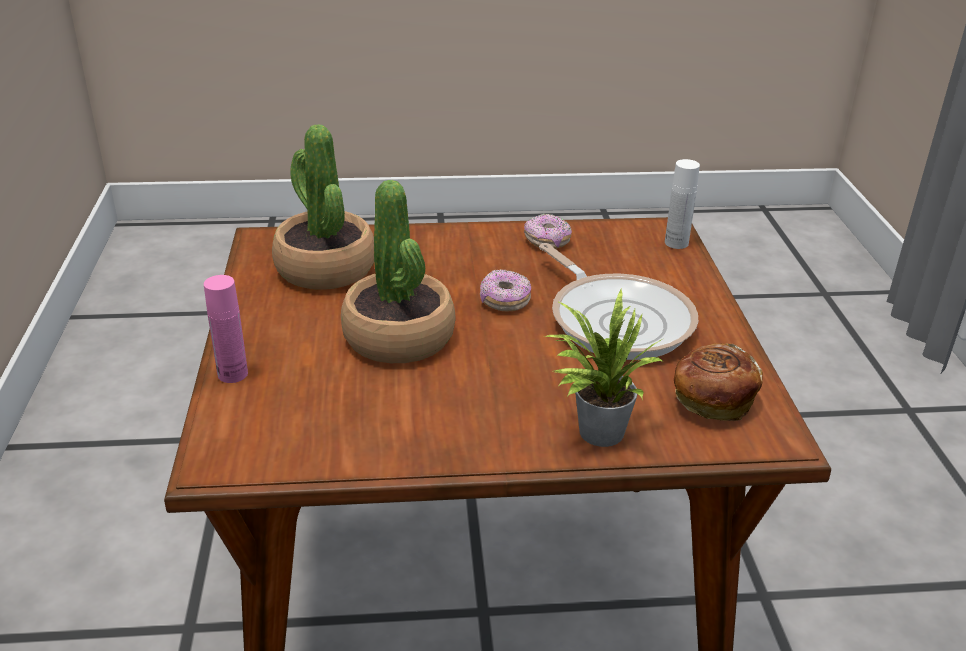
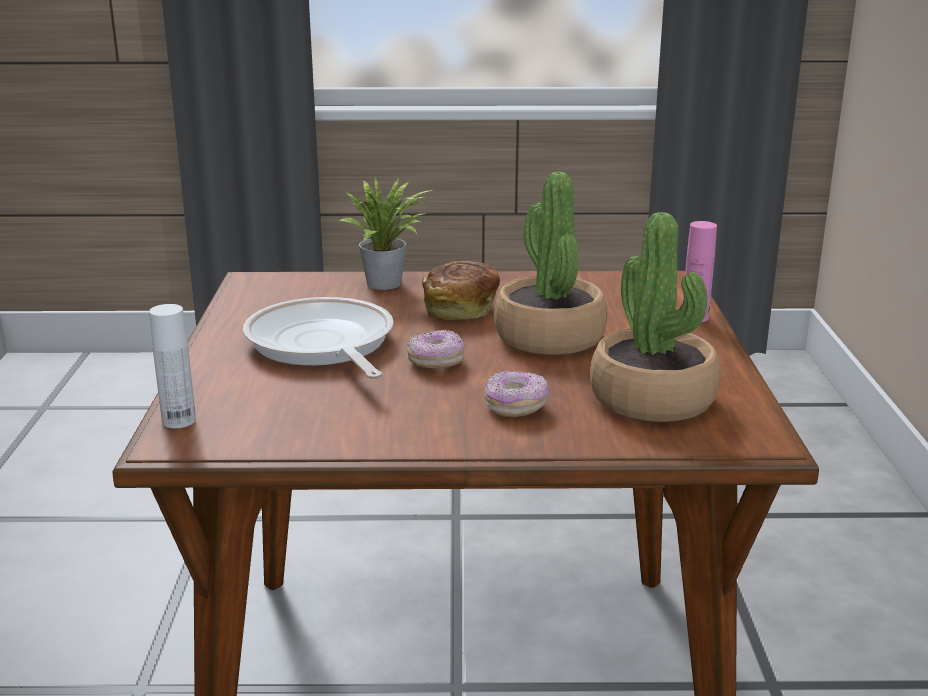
camera: 175 degrees left, 10 degrees down
donut [524,214,572,249] -> donut moved to [484,371,549,417]
bread [674,343,763,421] -> bread moved to [422,261,500,320]

